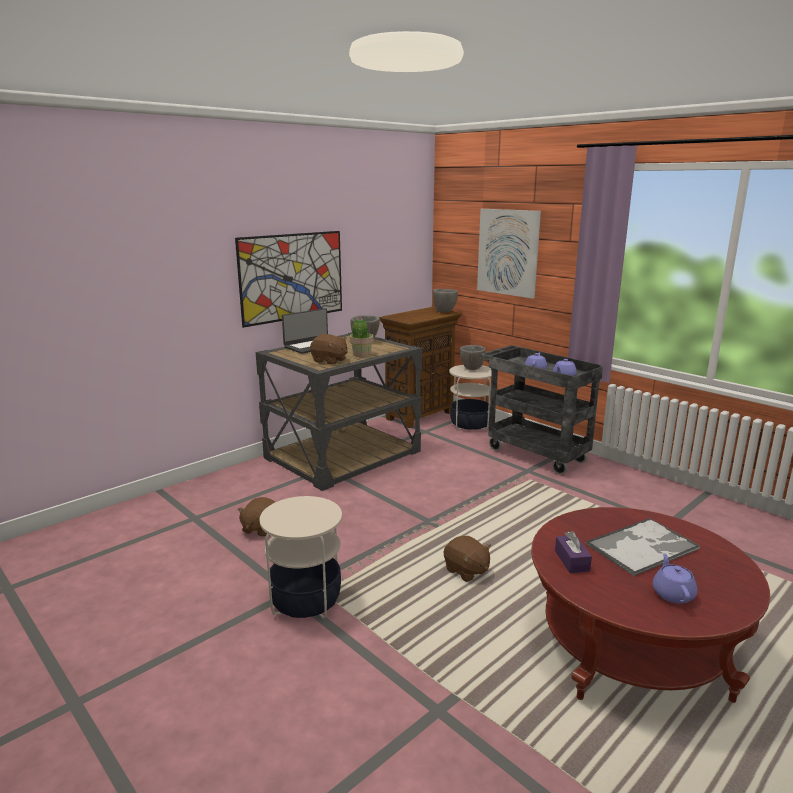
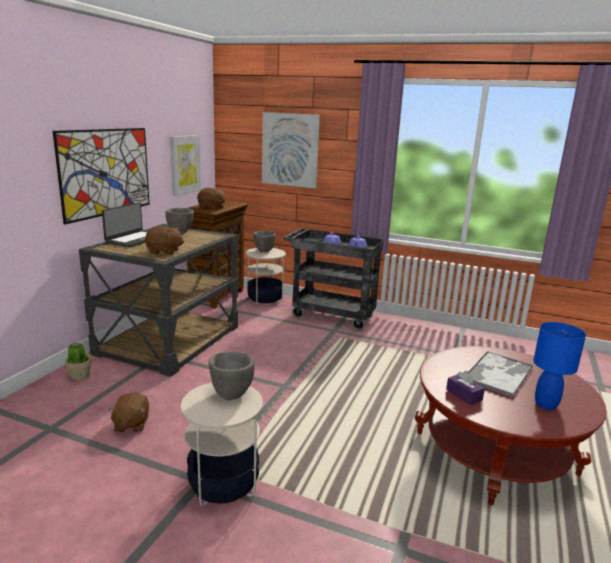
camera: 25 degrees left, 0 degrees up
potted plant [350,317,374,357] -> potted plant moved to [65,341,92,381]
grey bowl [433,289,458,313] -> grey bowl moved to [209,351,255,400]
brown plush toy [444,536,491,582] -> brown plush toy moved to [197,188,225,210]
purple teapot [653,553,697,604] -> blue table lamp [533,322,586,410]
none -> picture [170,135,201,196]

